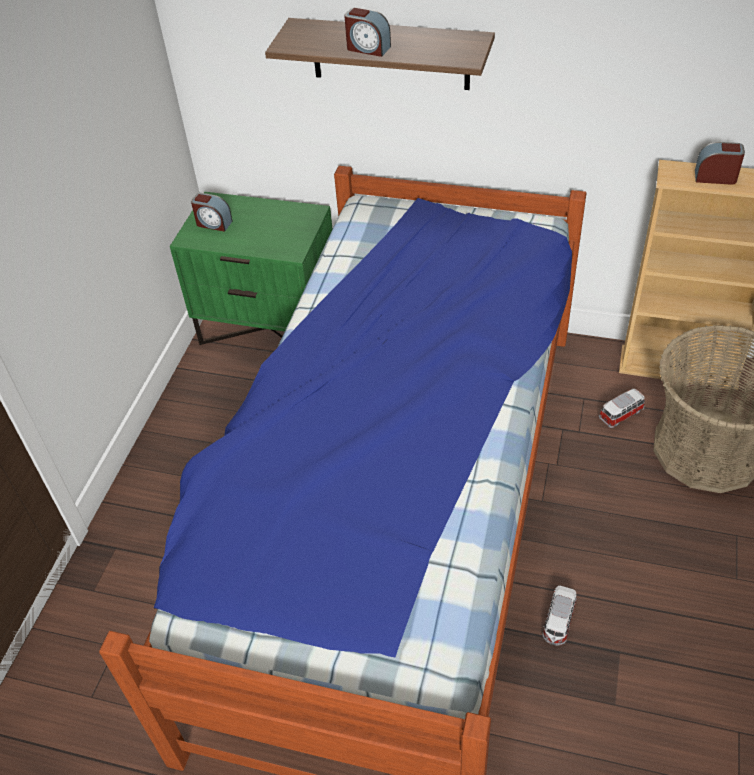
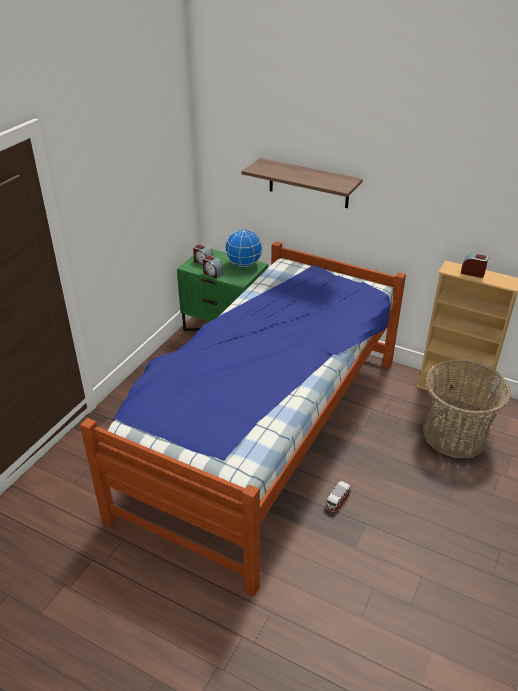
camera: 10 degrees right, 10 degrees down
alarm clock [344,7,391,57] -> alarm clock moved to [203,255,223,279]
toy car [599,389,645,428] -> none
none -> globe [225,229,263,267]

